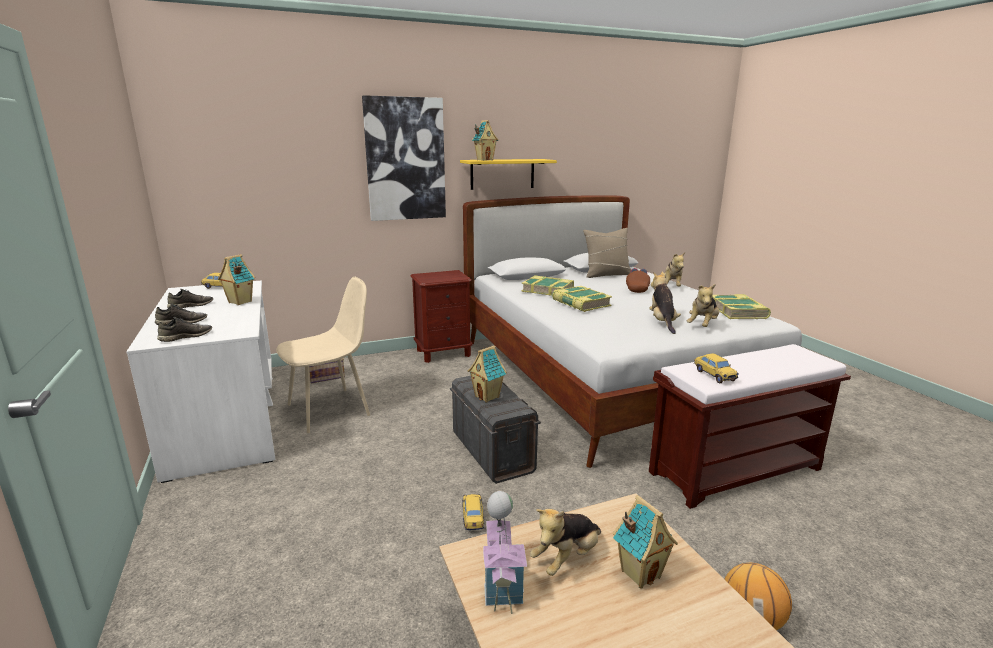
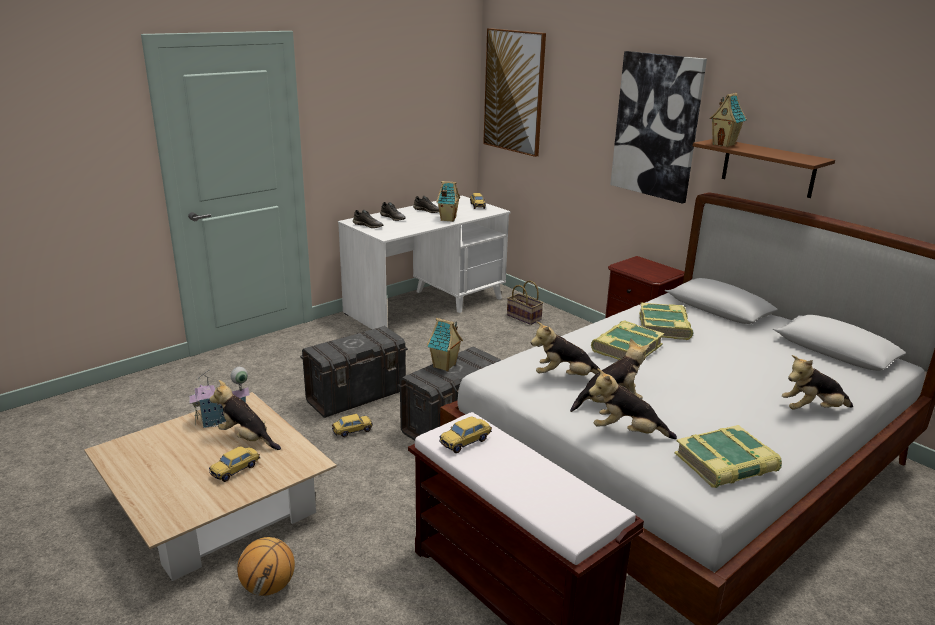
camera: 70 degrees right, 5 degrees up
beige chair [276,277,370,433] -> none
yellow shelf [460,159,557,190] -> brown shelf [693,139,835,198]
beige pillow [583,228,631,278] -> none
toy house [613,495,678,589] -> toy car [209,447,260,482]
brown cap [626,268,650,293] -> none
none -> grey storage box [300,326,408,418]
none -> picture [483,28,546,157]
none -> plush toy [531,321,600,376]

